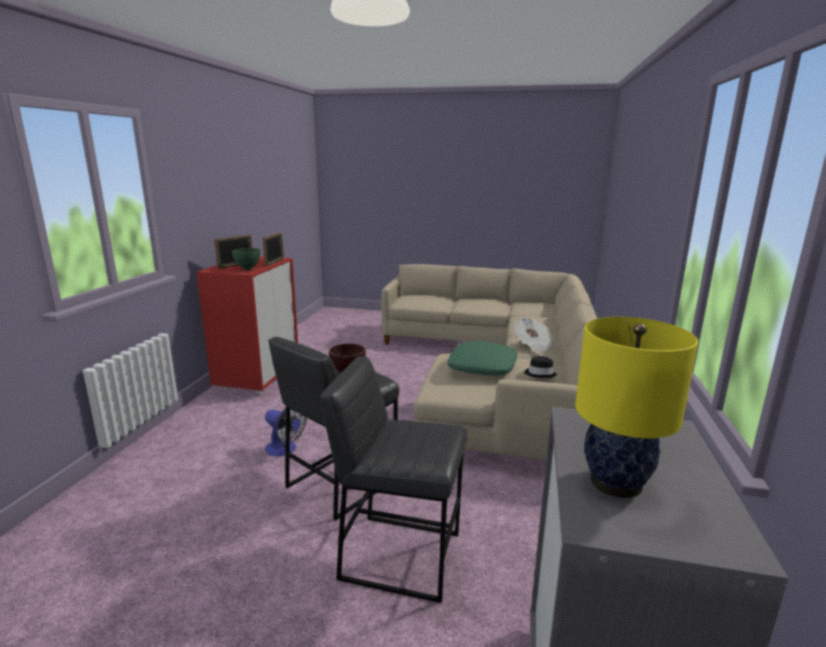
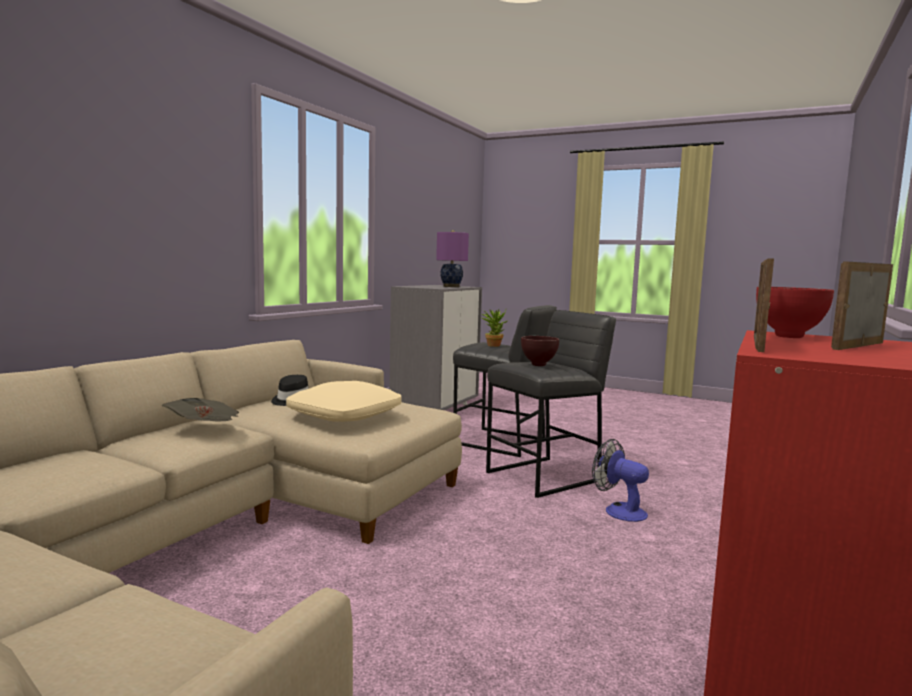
camera: 165 degrees left, 10 degrees down
green bowl [232,248,260,270] -> red bowl [756,287,834,338]
green pillow [448,341,517,376] -> beige pillow [286,381,402,422]
yellow table lamp [575,317,698,498] -> purple table lamp [436,230,469,287]
none -> potted plant [482,309,508,347]

